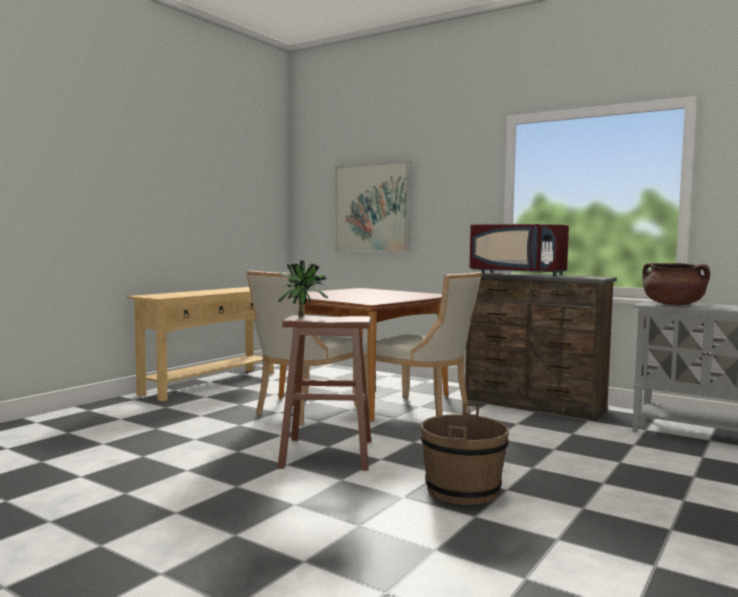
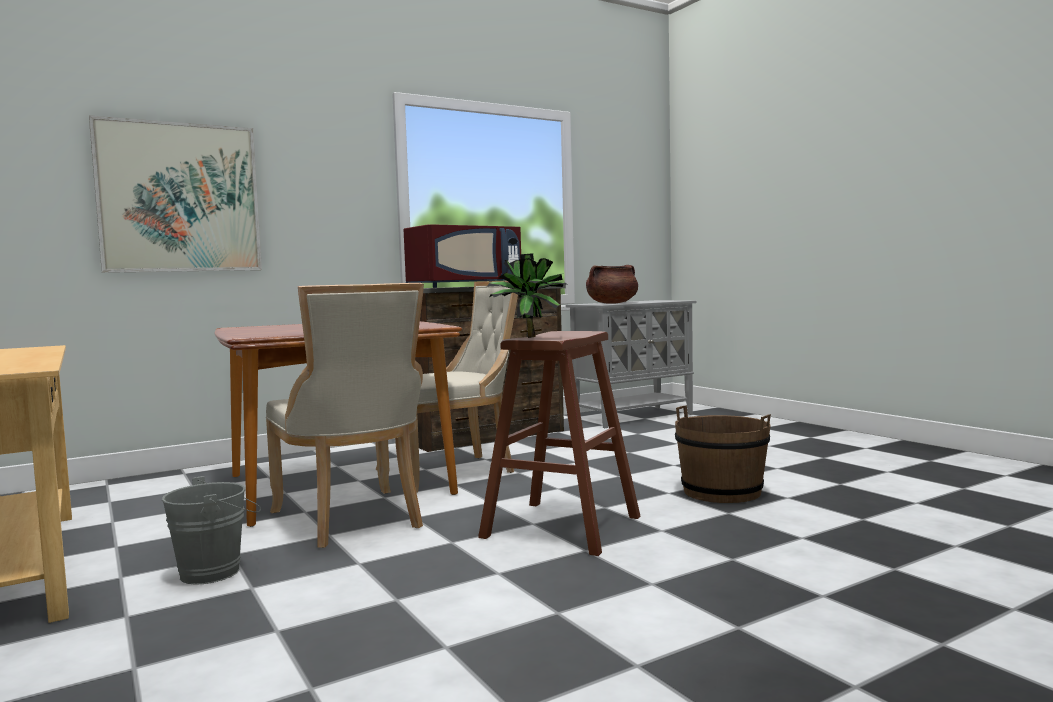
camera: 65 degrees left, 0 degrees up
none -> grey bucket [162,476,261,585]

